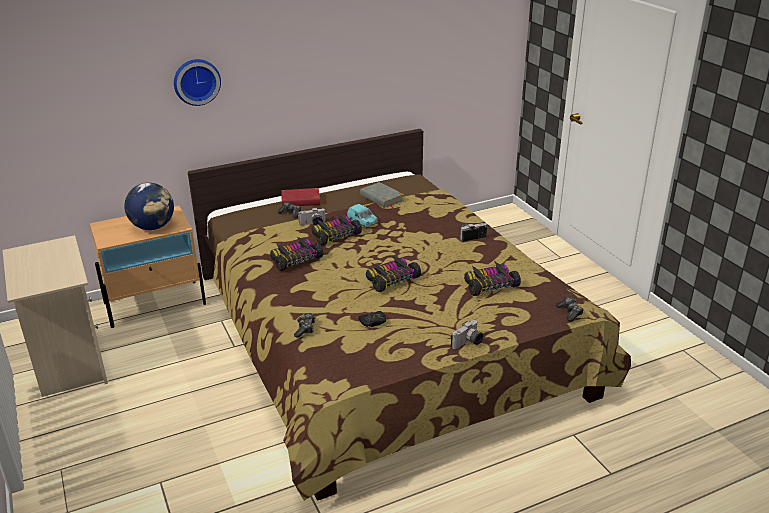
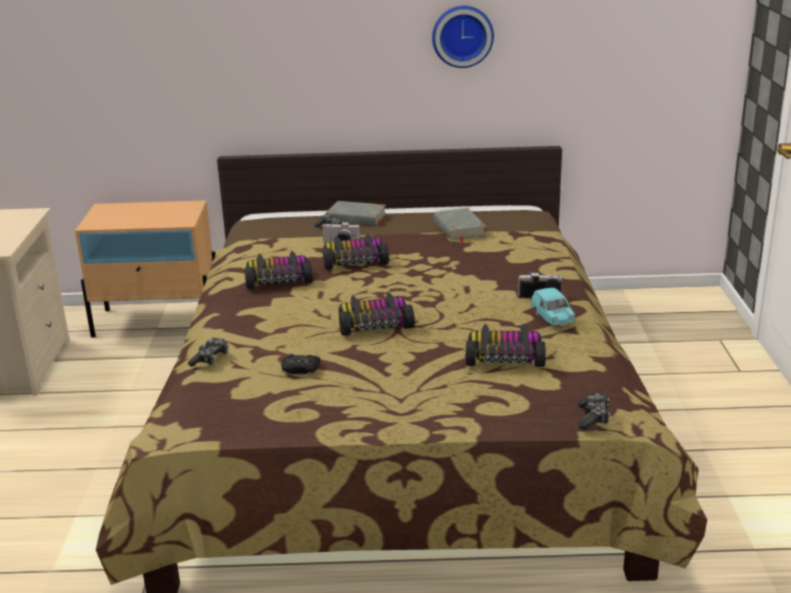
camera: 25 degrees right, 5 degrees down
globe [124,183,174,230] -> none
wall clock [174,59,221,106] -> wall clock moved to [432,6,494,68]
red book [281,188,325,206] -> grey book [326,201,388,226]
turquoise toy car [347,204,378,227] -> turquoise toy car moved to [531,288,576,327]
camera [451,320,483,349] -> none

